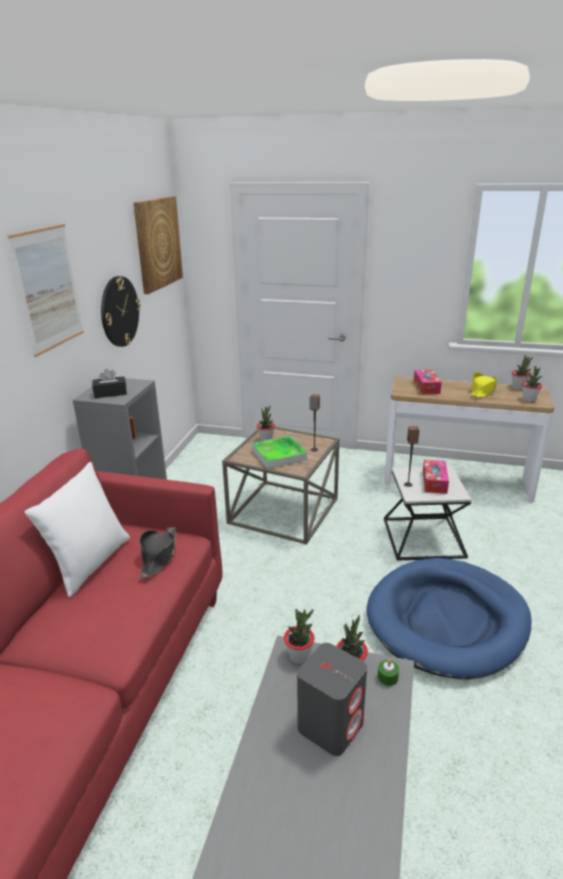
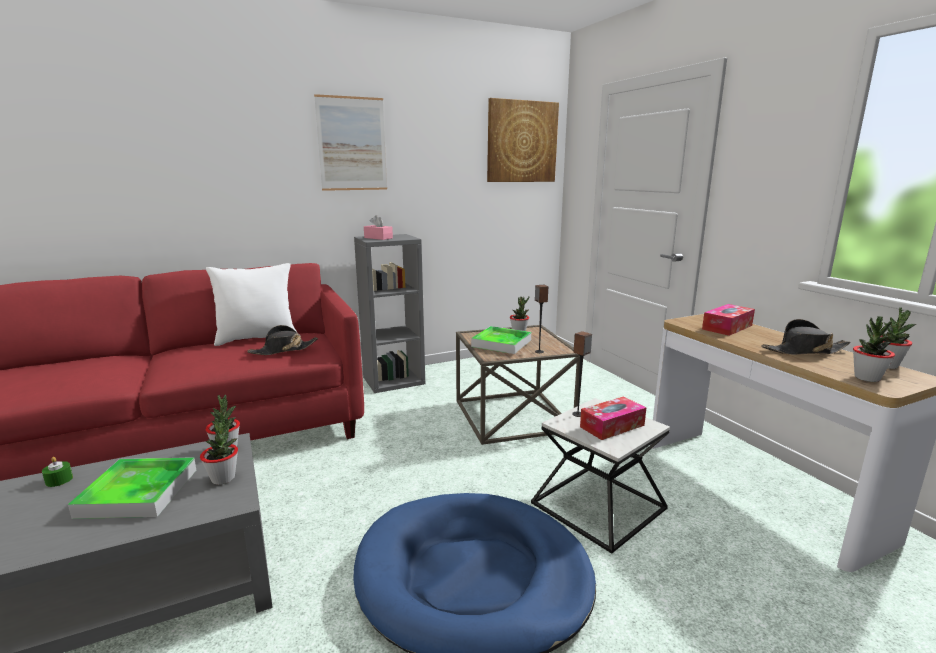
camera: 50 degrees right, 10 degrees down
black tissue box [92,369,127,398] -> pink tissue box [364,215,393,240]
wall clock [101,276,141,347] -> none
grey speaker [297,643,367,756] -> tray [68,457,196,519]
green candle [378,660,399,686] -> green candle moved to [42,457,73,487]
yellow hat [471,372,497,398] -> black hat [761,319,851,355]

